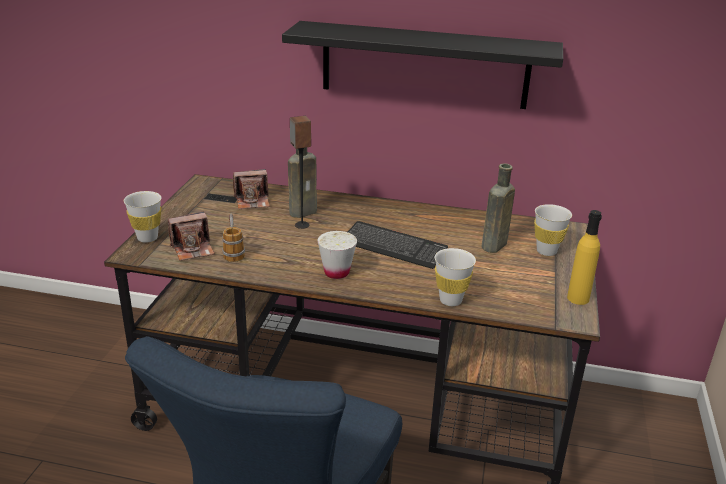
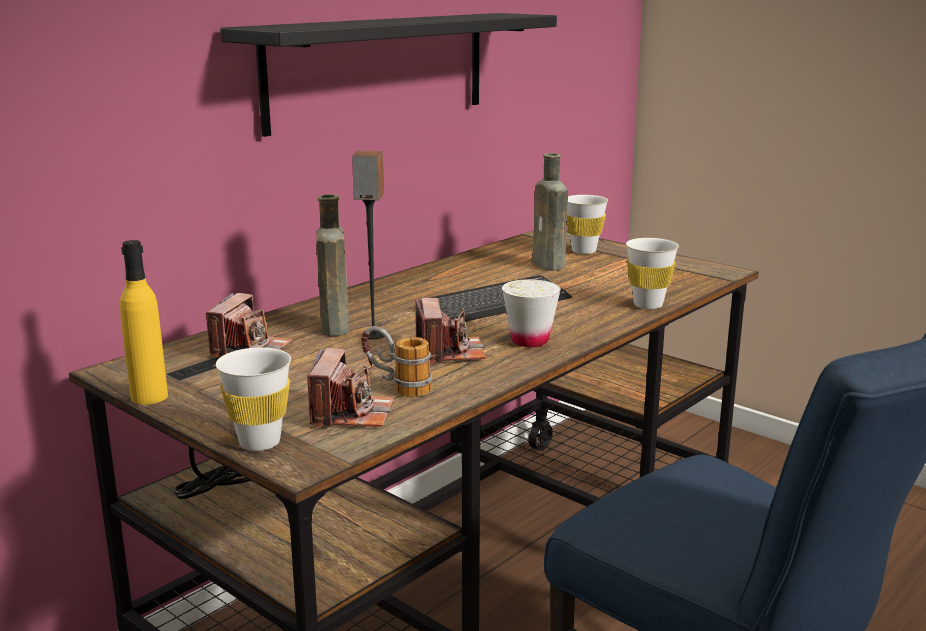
camera: 60 degrees left, 10 degrees down
yellow bottle [567,210,602,305] -> yellow bottle moved to [120,240,168,405]
none -> camera [415,298,486,364]

